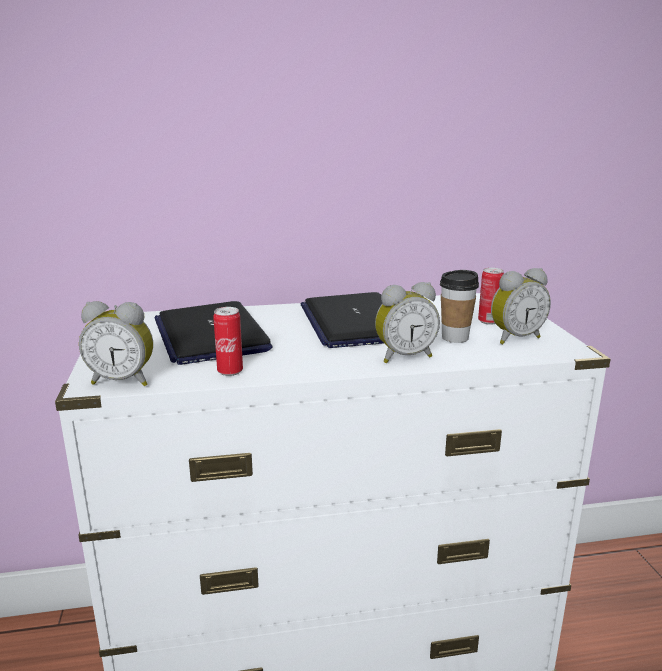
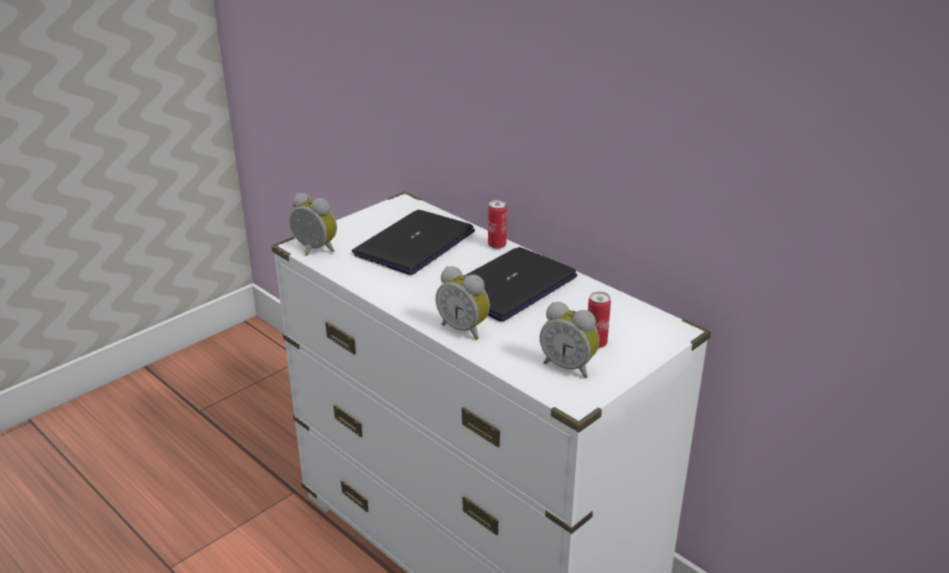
camera: 55 degrees right, 10 degrees up
alarm clock [79,301,153,386] -> alarm clock turned 150 degrees clockwise [289,193,337,256]
can [213,307,243,376] -> can moved to [488,200,507,249]
cup [440,270,479,343] -> none

